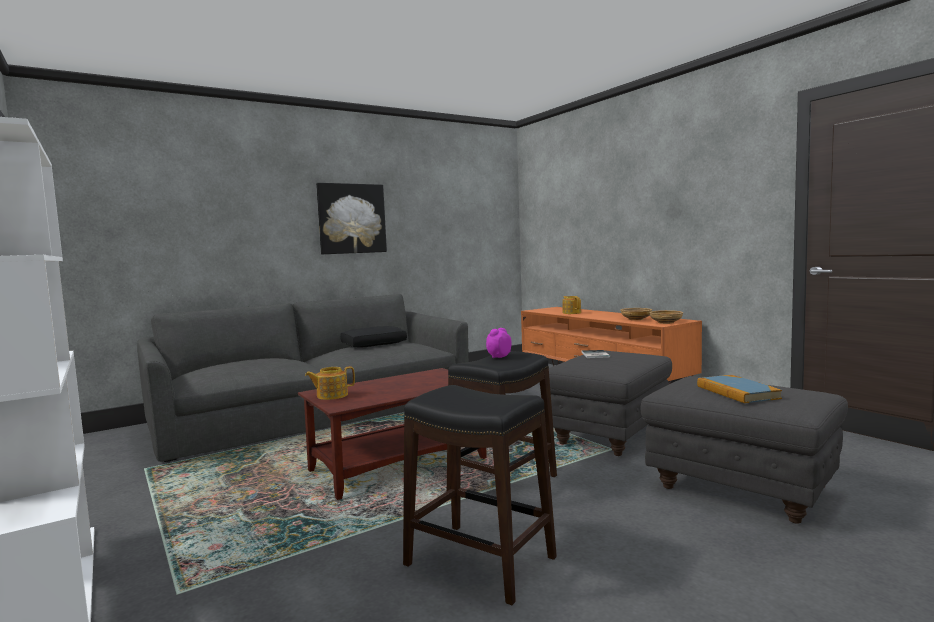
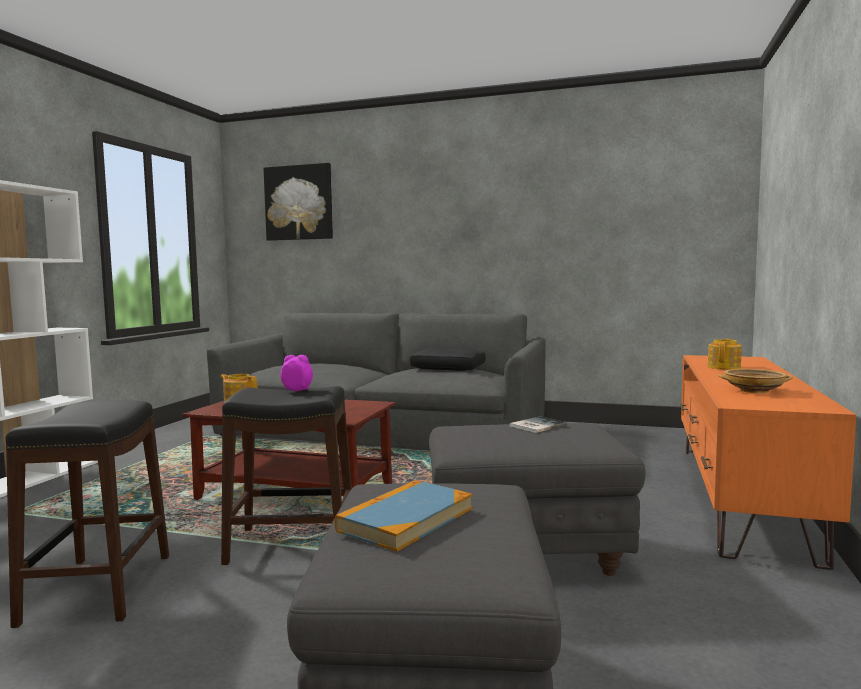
camera: 50 degrees right, 0 degrees up
picture [316,183,387,254] -> picture moved to [263,163,333,241]
beige bowl [649,310,683,324] -> none

